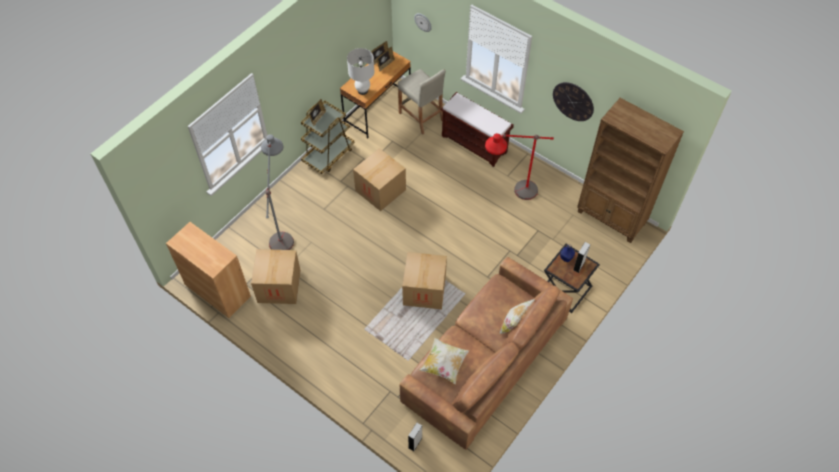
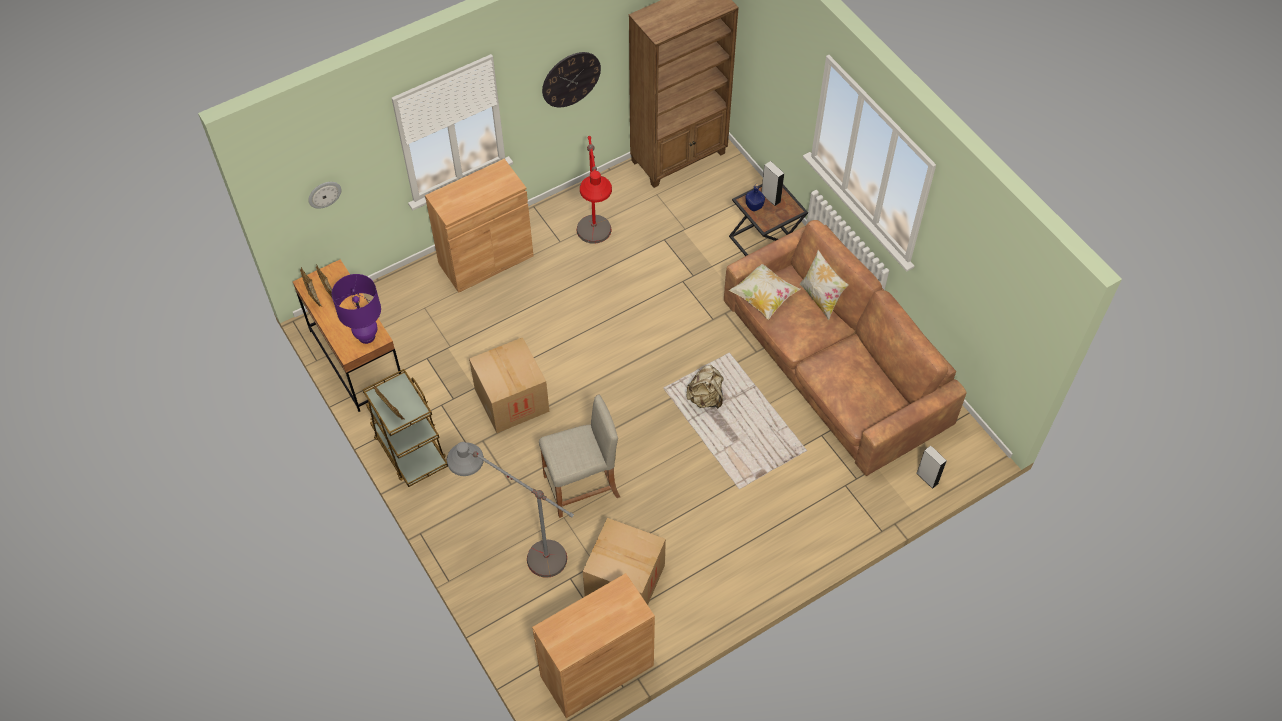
camera: 70 degrees left, 0 degrees up
white table lamp [347,48,375,95] -> purple table lamp [332,274,381,344]
beige stool [398,69,446,134] -> beige stool moved to [539,394,620,518]
cardboard box [402,252,447,309] -> beige backpack [686,365,724,409]
pillow [419,337,469,384] -> pillow moved to [729,264,801,320]
brown bench [440,92,514,167] -> brown cabinet [425,159,534,293]

